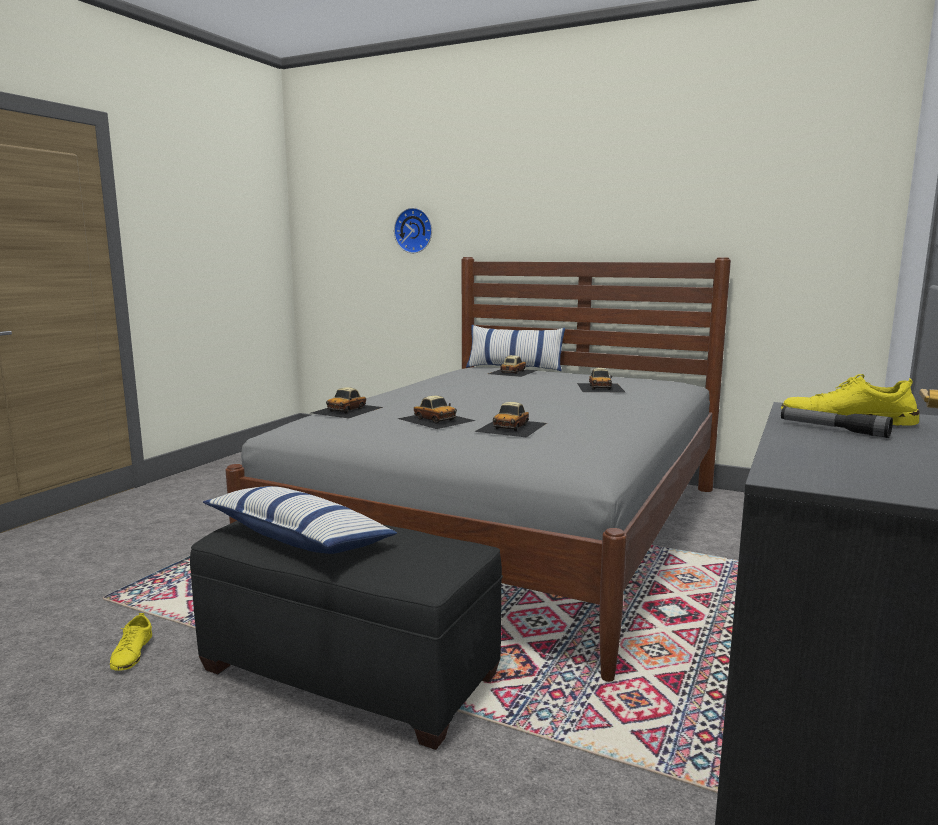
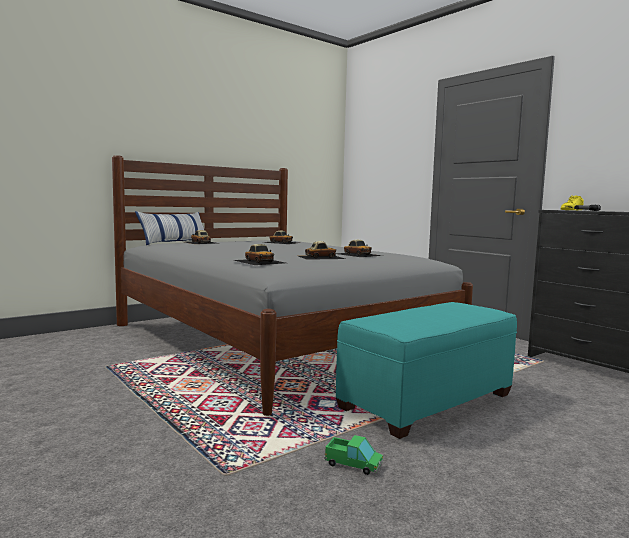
camera: 65 degrees left, 5 degrees down
yellow shoe [110,613,152,671] -> toy truck [324,435,383,475]
black ottoman [190,521,503,750] -> turquoise ottoman [336,302,517,439]
pillow [203,486,397,554] -> none
wall clock [394,208,432,253] -> none

